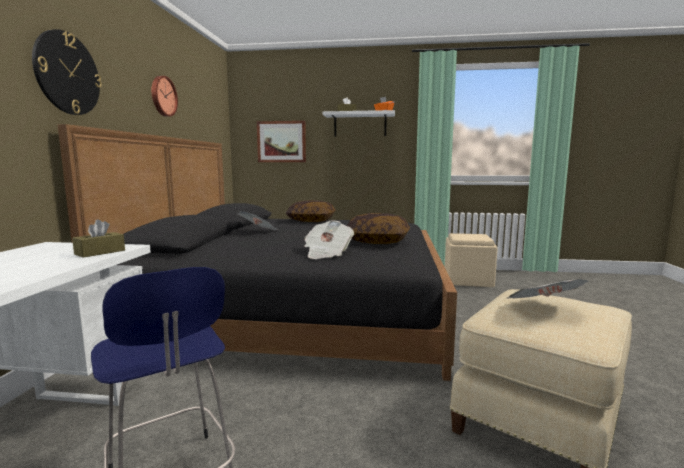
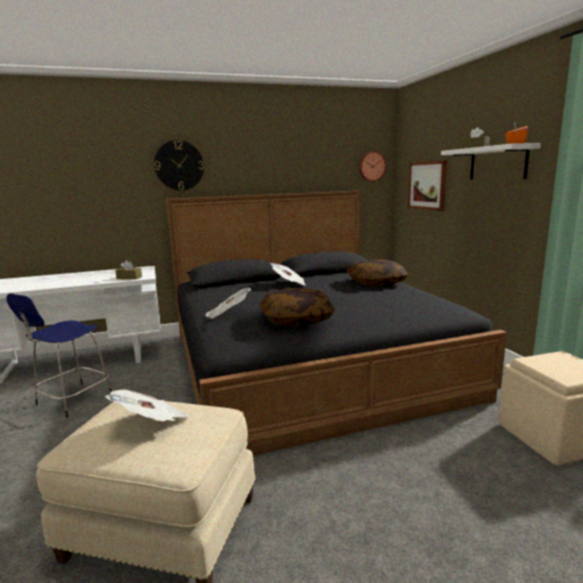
camera: 65 degrees right, 5 degrees up
wall clock [151,76,178,117] -> wall clock moved to [359,151,386,182]

